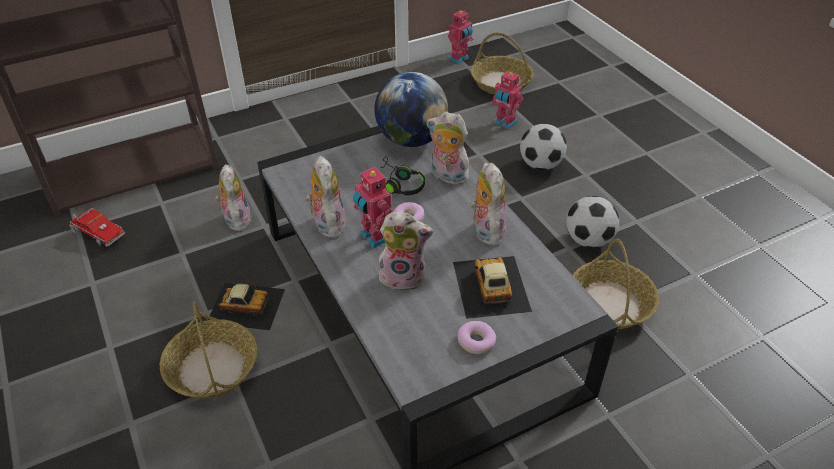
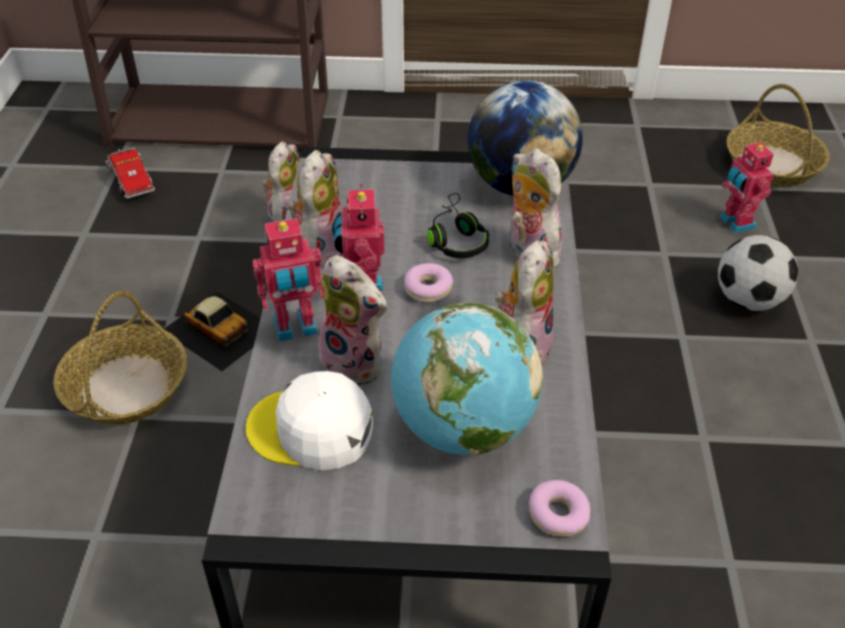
camera: 30 degrees right, 0 degrees up
toy robot [448,10,474,64] -> toy robot moved to [253,218,324,341]
toy car [453,256,532,319] -> globe [391,303,543,456]
donut [458,321,496,354] -> donut moved to [529,480,590,536]
football [566,196,619,248] -> none
basket [573,238,659,329] -> none
none -> white cap [246,371,373,470]

